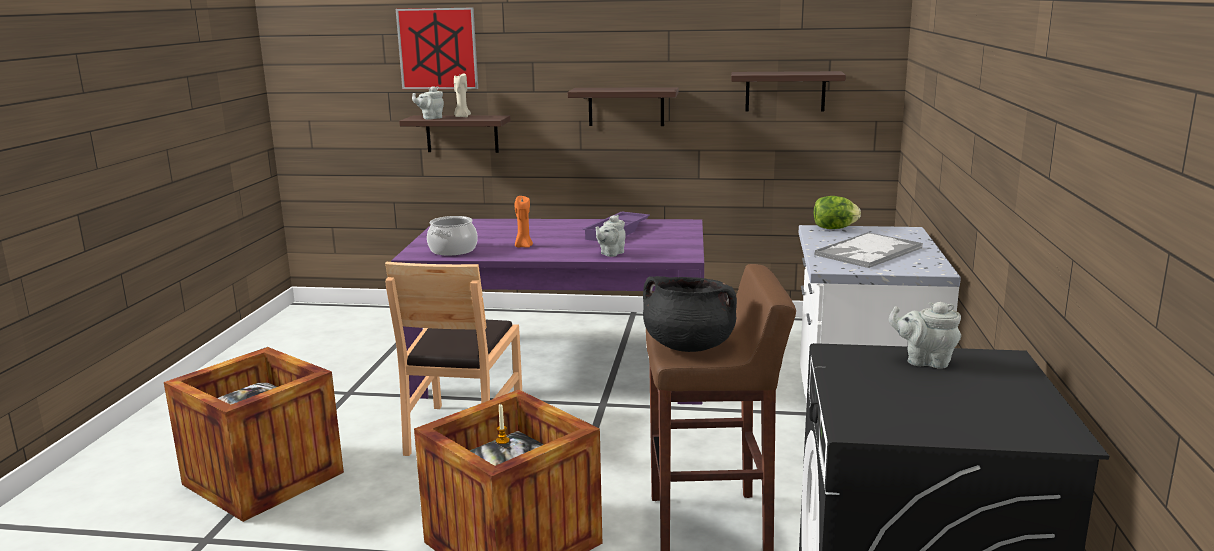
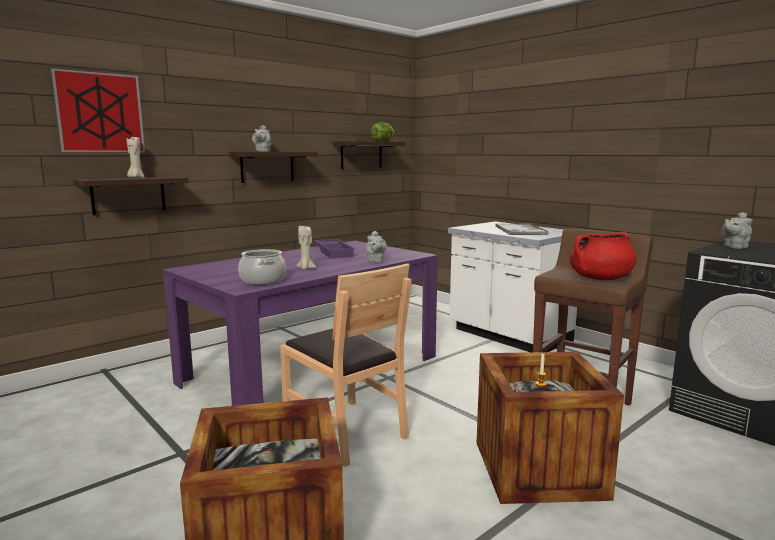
camera: 50 degrees left, 5 degrees down
grey teapot [412,86,444,120] -> grey teapot moved to [252,125,271,152]
orange candle [515,196,533,248] -> beige candle [297,226,316,270]
black cooking pot [643,276,737,352] -> red cooking pot [570,232,637,280]
lettuce [814,196,861,229] -> lettuce moved to [371,122,394,142]

